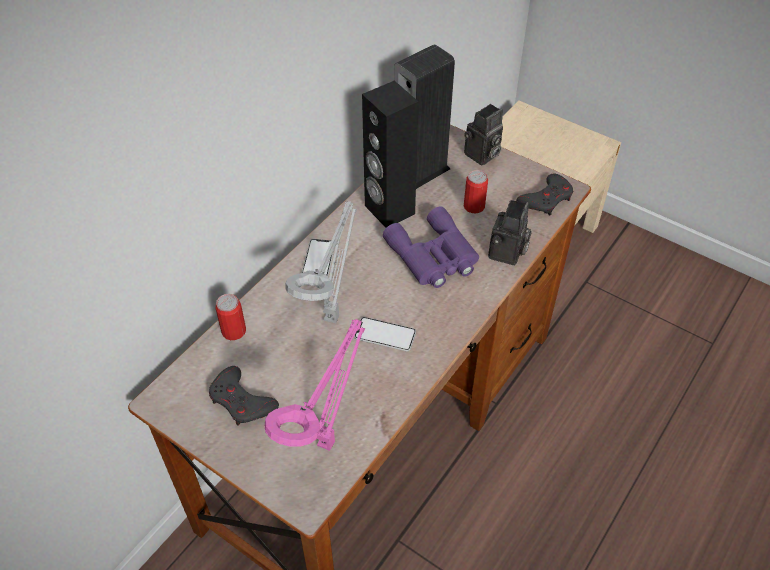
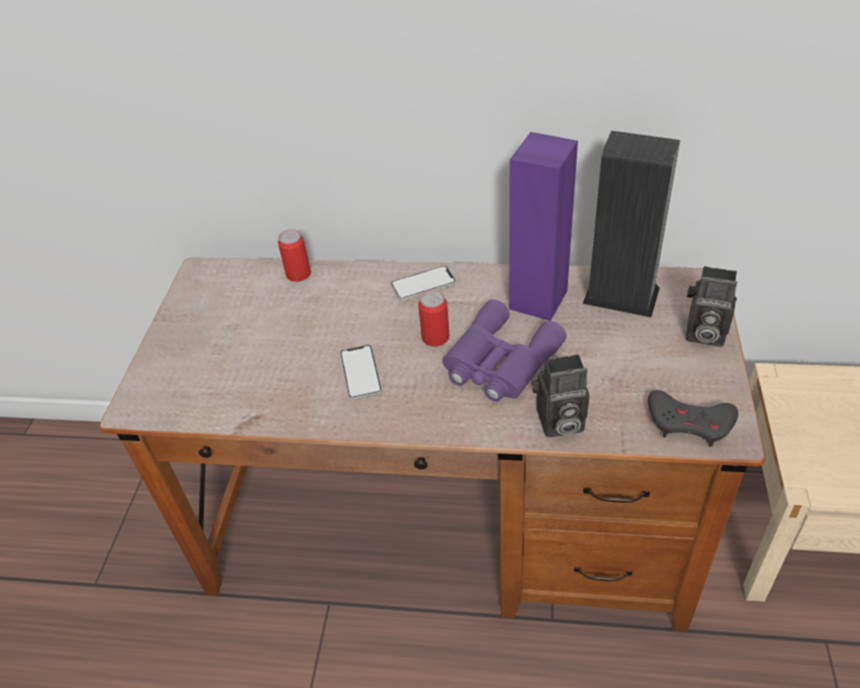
camera: 65 degrees right, 5 degrees down
grey game controller [209,366,279,425] -> none
pink table lamp [264,319,365,451] -> none
grey table lamp [285,201,357,323] -> none
black speaker [362,81,419,228] -> purple speaker [509,132,578,321]
can [464,170,488,213] -> can moved to [418,290,449,346]

